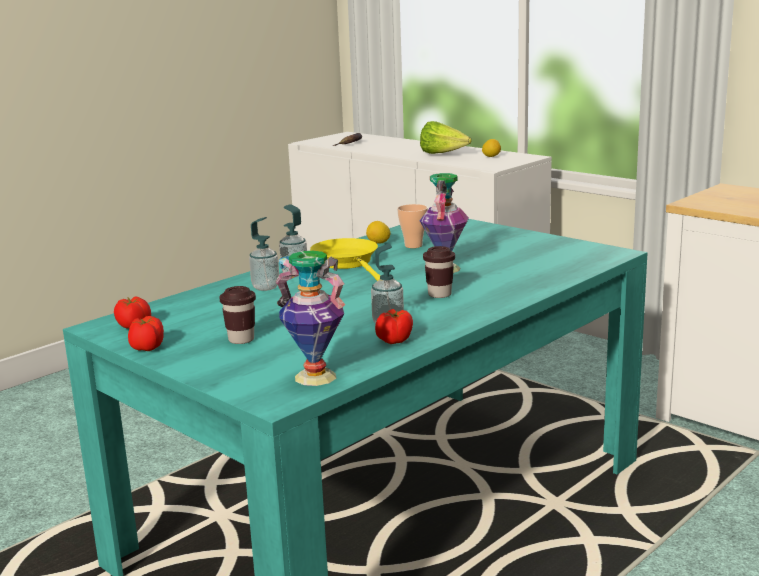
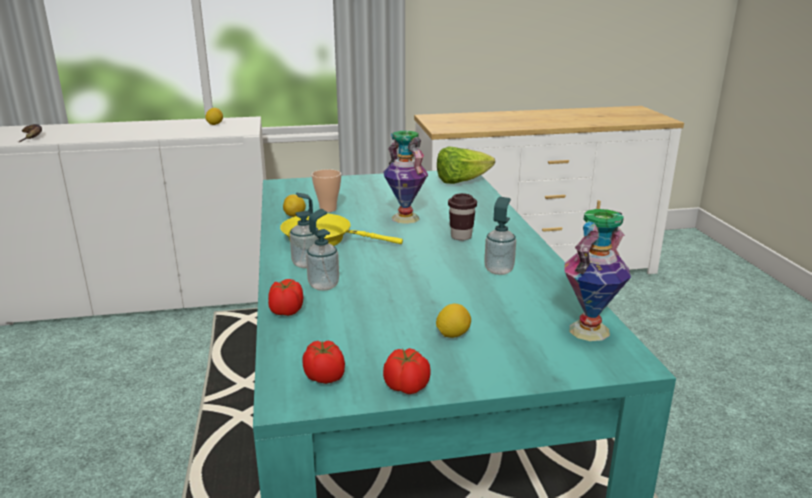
camera: 55 degrees left, 5 degrees up
brown cup [219,286,256,344] -> lemon [436,304,471,338]
tomato [375,309,413,344] -> tomato moved to [268,279,303,316]
lettuce [420,121,472,154] -> lettuce moved to [437,146,495,184]

